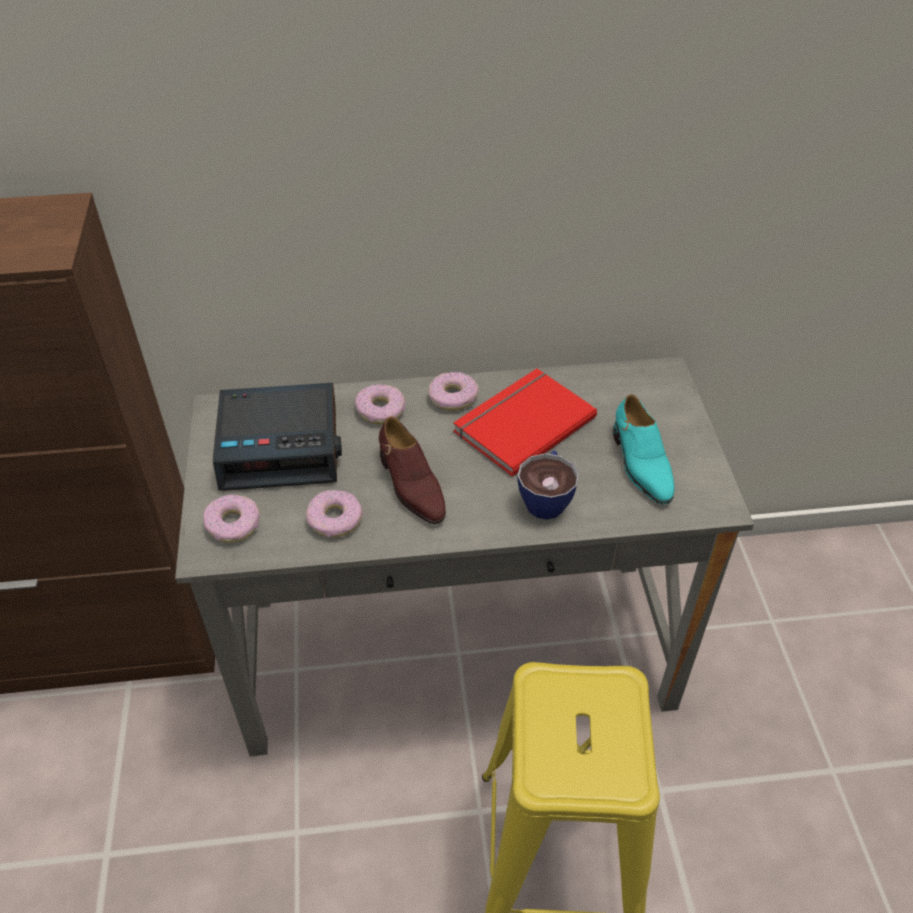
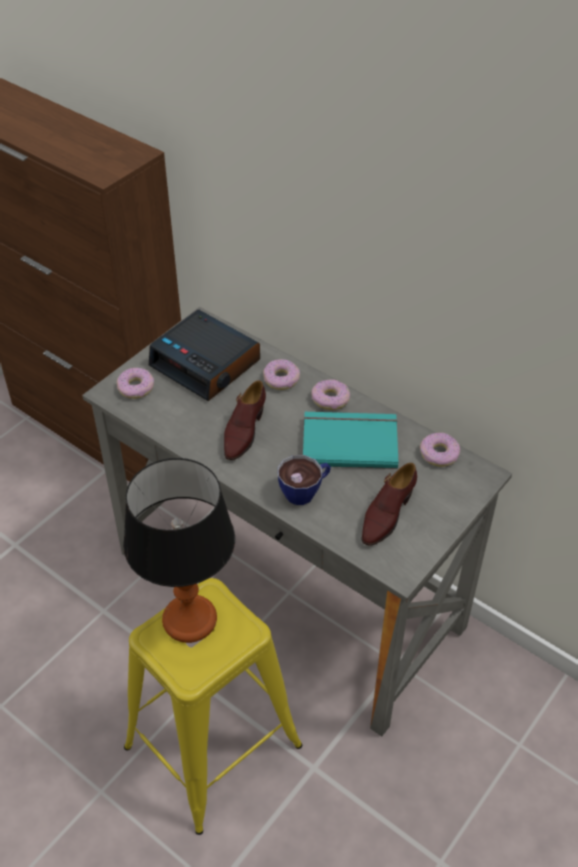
camera: 45 degrees right, 0 degrees up
donut [306,490,363,537] -> donut moved to [420,433,460,467]
red book [453,369,597,477] -> turquoise book [303,412,399,469]
turquoise shoe [613,395,674,504] -> brown shoe [362,463,417,546]
none -> table lamp [123,458,235,643]

